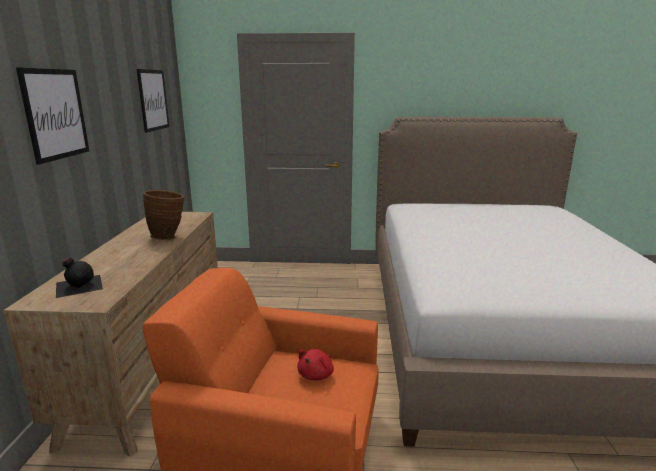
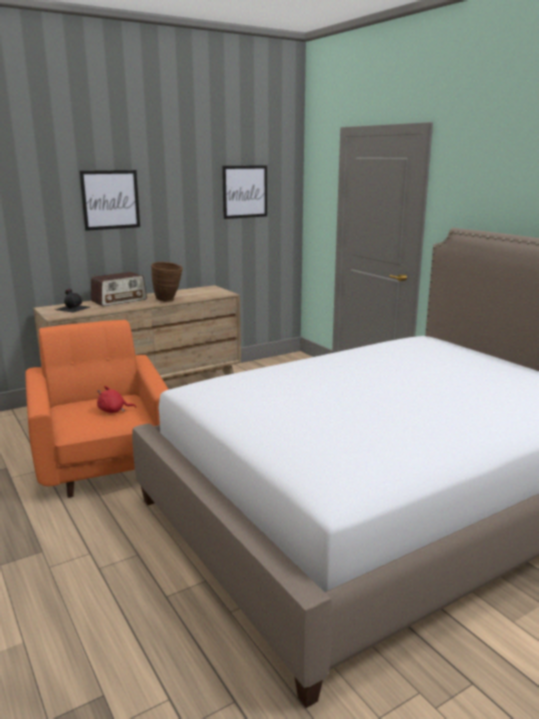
camera: 55 degrees right, 0 degrees up
none -> radio [91,272,147,306]

